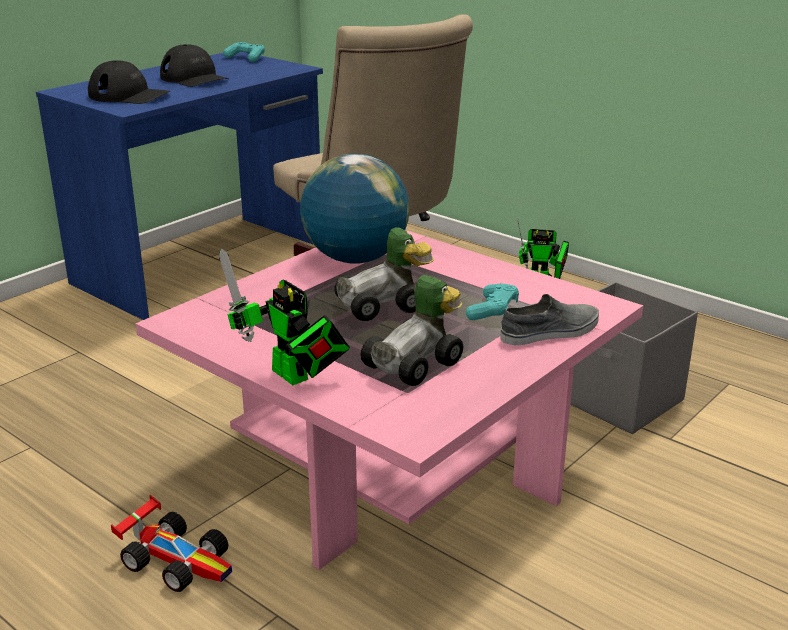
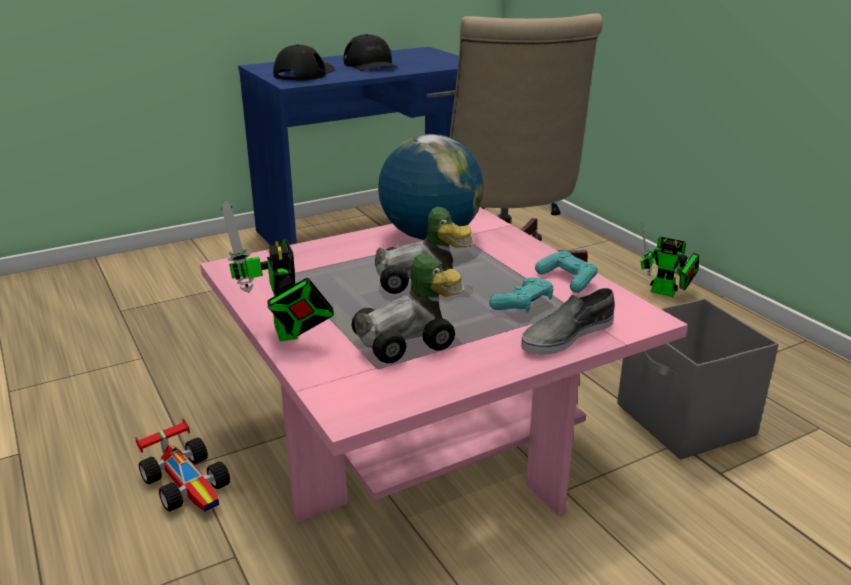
camera: 20 degrees right, 0 degrees up
black cap [88,60,170,104] -> black cap turned 105 degrees counterclockwise [273,45,335,81]
turquoise game controller [223,42,265,62] -> turquoise game controller moved to [535,251,598,293]
grey shoe [501,294,599,345] -> grey shoe turned 150 degrees clockwise [521,288,615,355]

